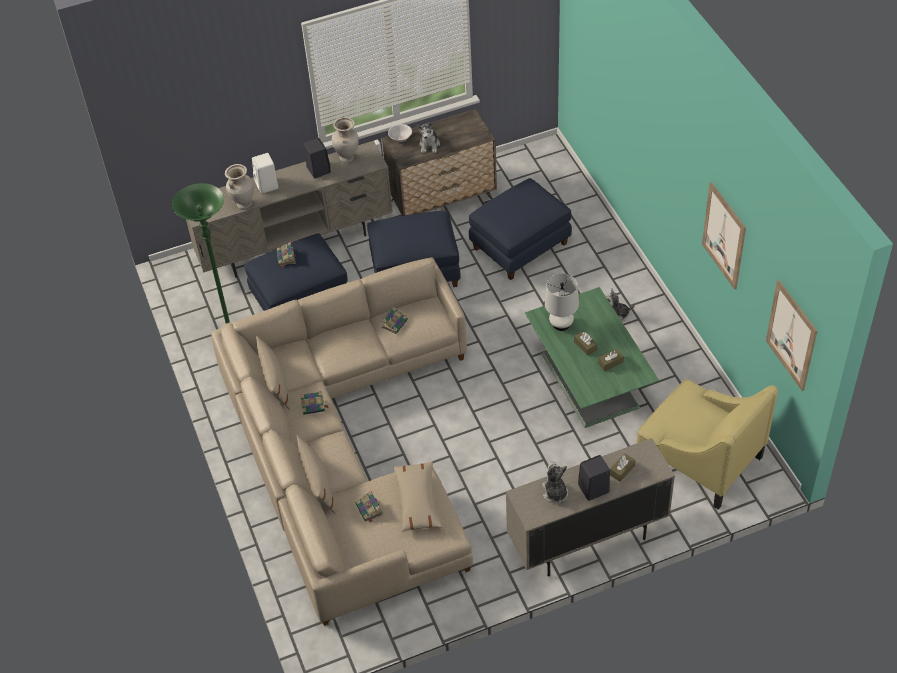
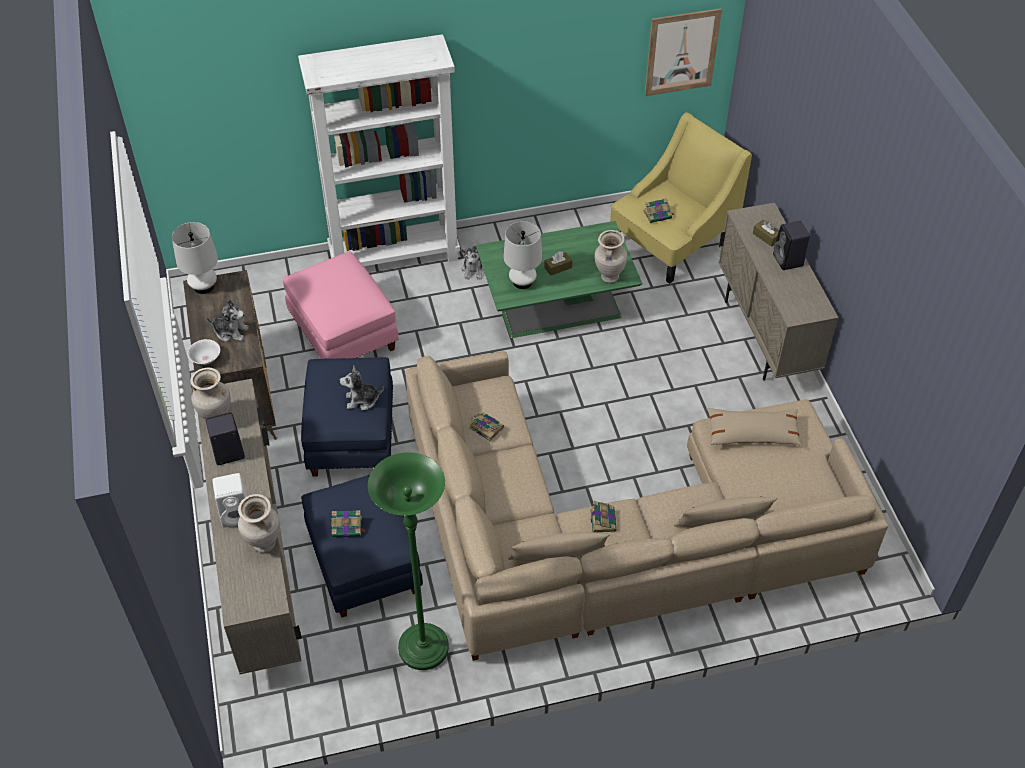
camera: 85 degrees left, 0 degrees up
book [356,491,383,523] -> book moved to [644,198,675,223]
blue ottoman [469,178,572,280] -> pink ottoman [283,251,399,359]
plush toy [542,461,568,503] -> plush toy moved to [340,365,384,411]
brown tissue box [598,349,624,371] -> none
picture [702,182,746,290] -> none
none -> white table lamp [172,222,218,294]
none -> white bookcase [298,34,460,266]
none -> beige vase [594,230,627,283]

